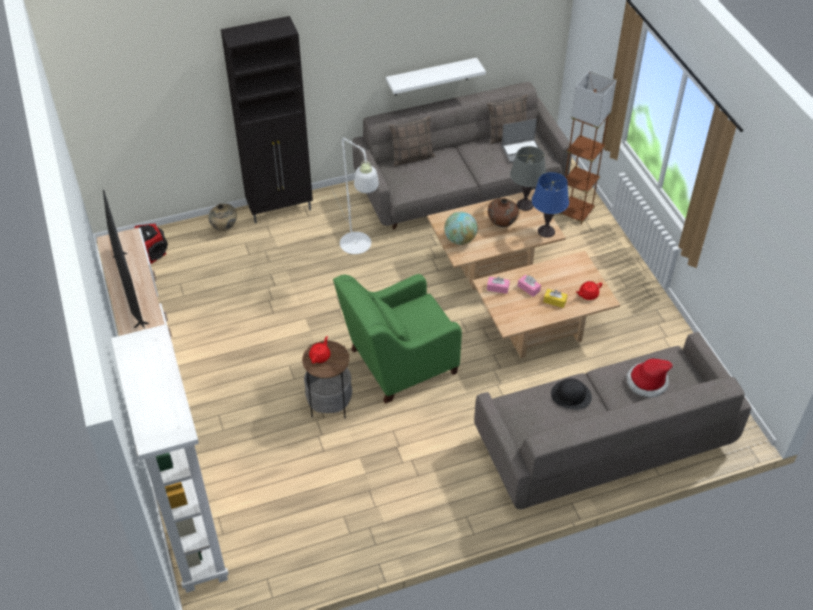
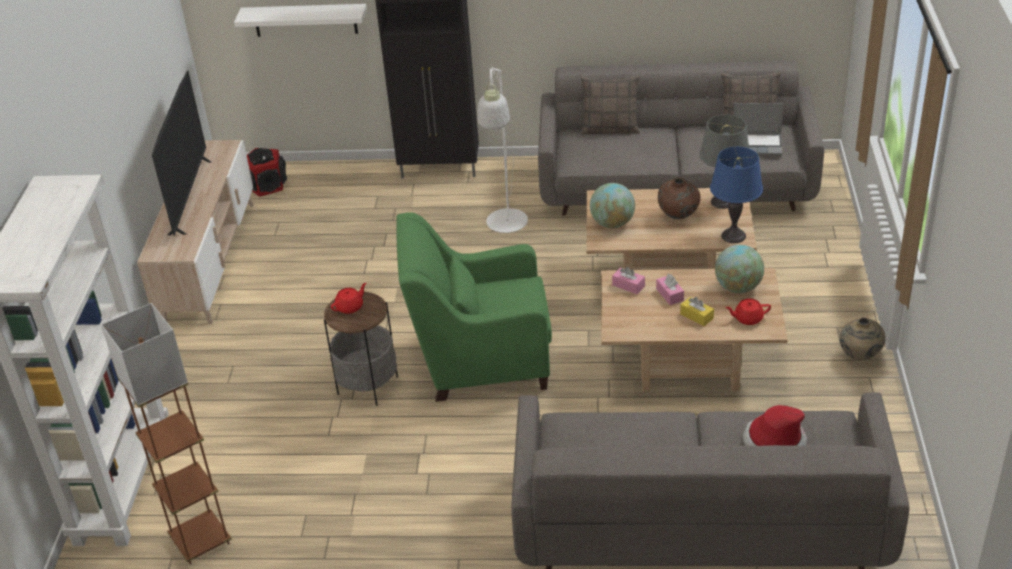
camera: 25 degrees right, 10 degrees down
beige vase [208,203,237,231] -> beige vase moved to [839,317,885,360]
white shelf [386,58,486,95] -> white shelf moved to [234,4,367,37]
black hat [551,378,592,410] -> none
brown floor lamp [560,70,617,224] -> brown floor lamp moved to [101,303,232,565]
none -> globe [715,245,764,293]

